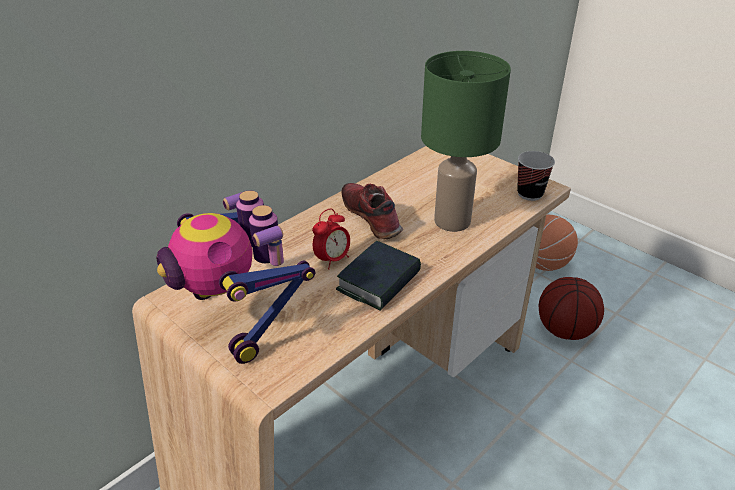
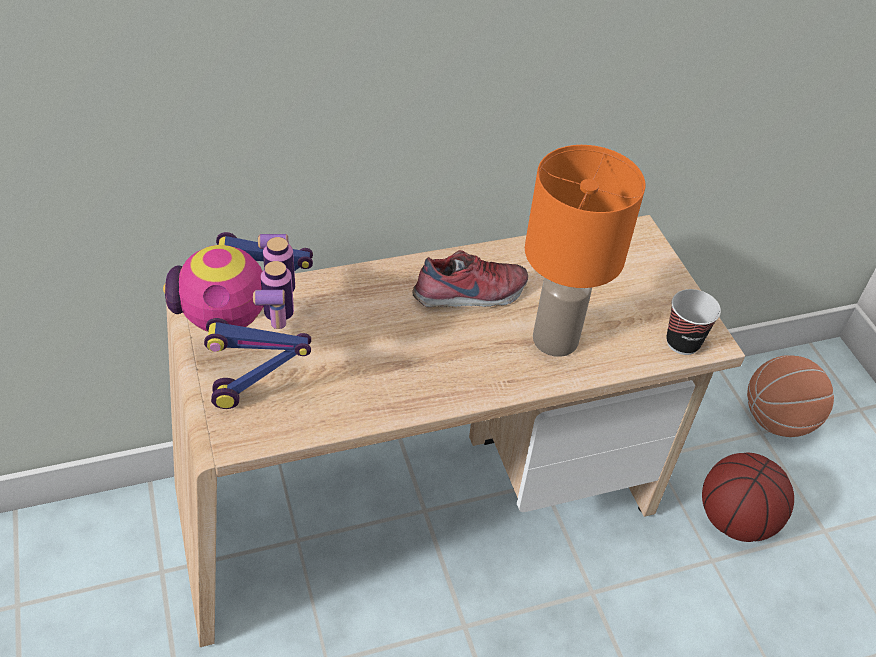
camera: 25 degrees right, 10 degrees up
alarm clock [312,209,350,269] -> none
book [336,241,421,311] -> none
shoe [341,183,403,240] -> shoe turned 75 degrees clockwise [413,250,528,307]
green table lamp [421,51,511,232] -> orange table lamp [525,145,645,357]

